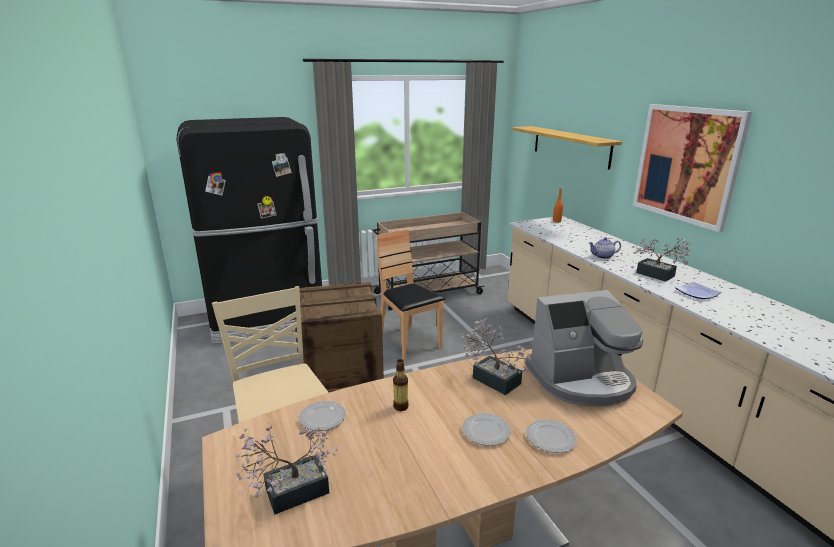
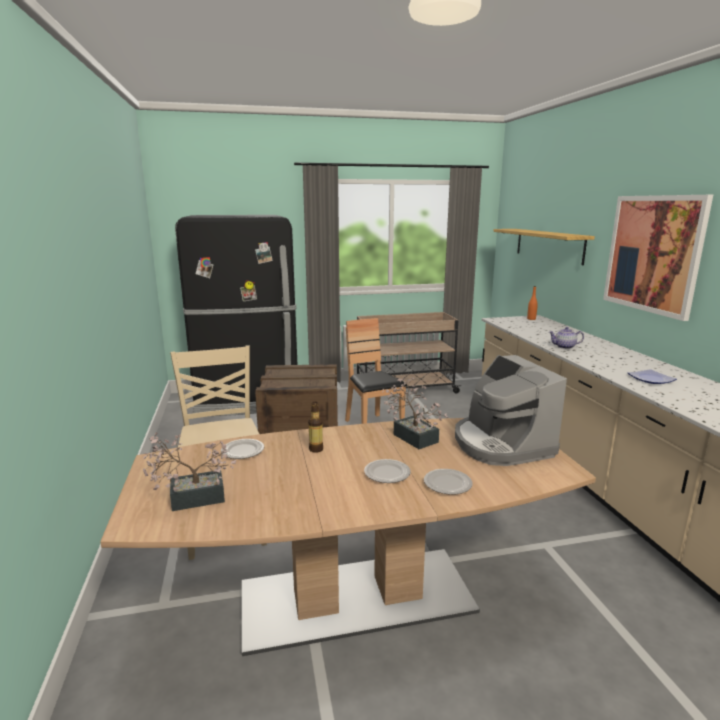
camera: 10 degrees right, 5 degrees down
coffee machine [525,290,643,406] -> coffee machine turned 75 degrees clockwise [455,355,567,466]
potted plant [633,238,694,282] -> none

